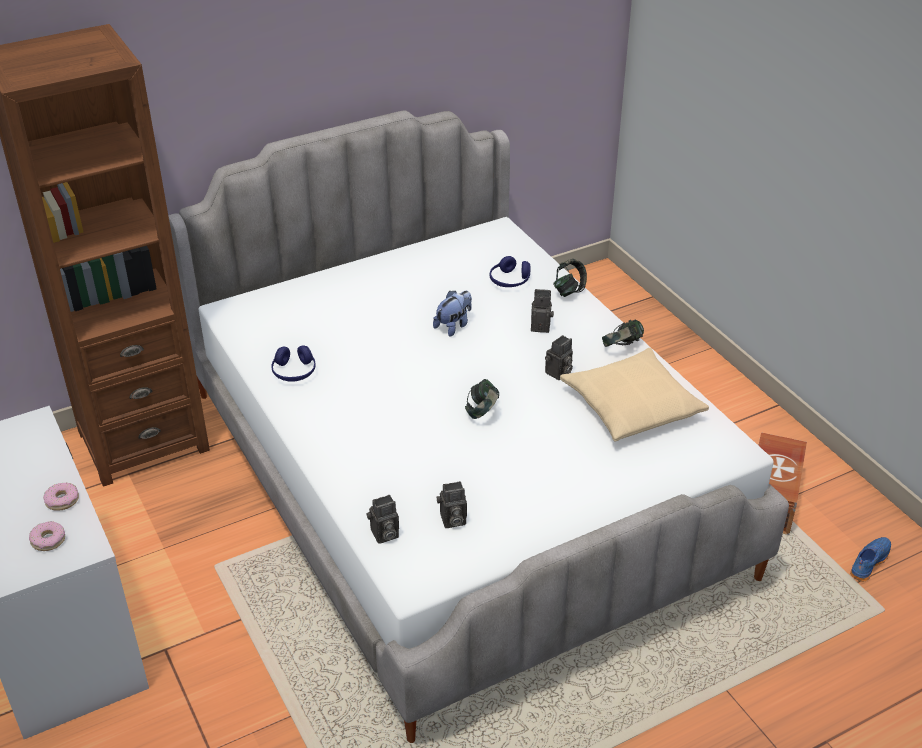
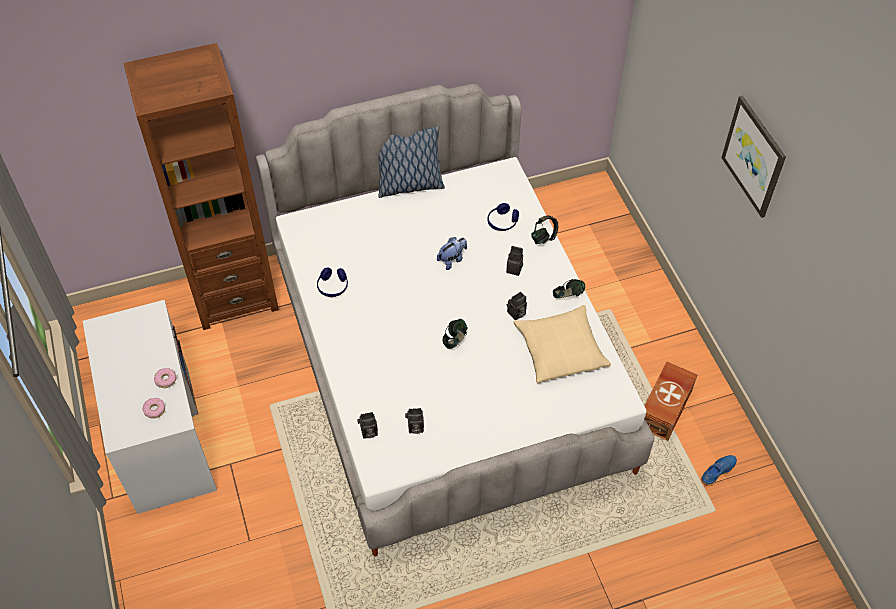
camera: 10 degrees right, 15 degrees up
none -> pillow [378,127,445,198]
none -> picture [722,95,786,218]

